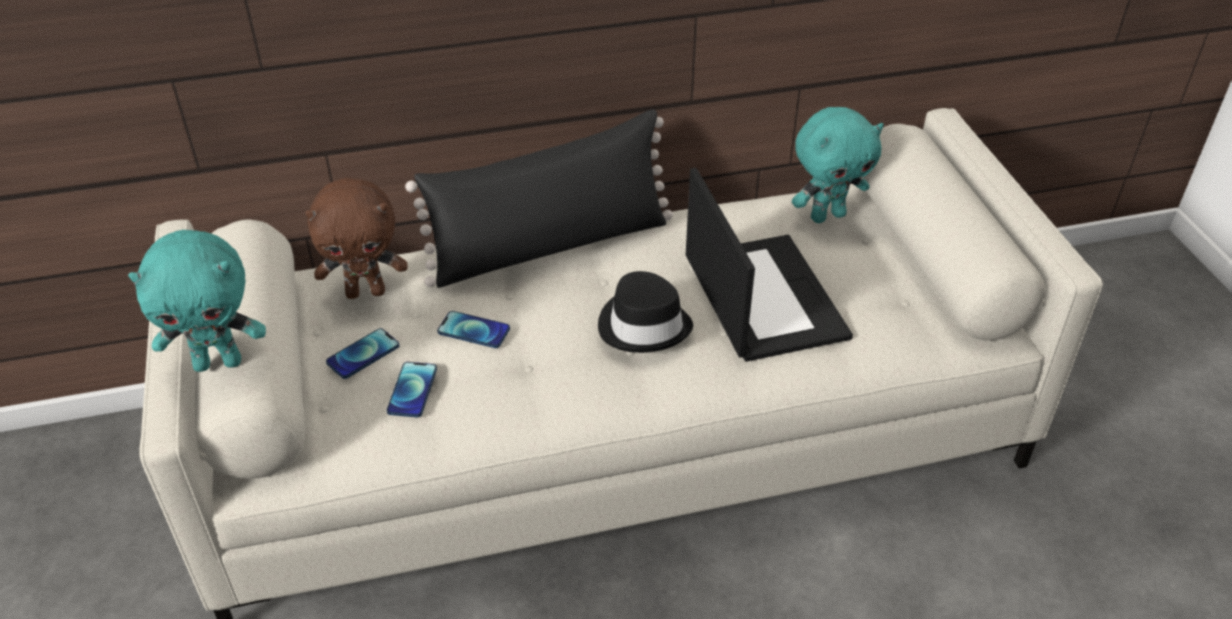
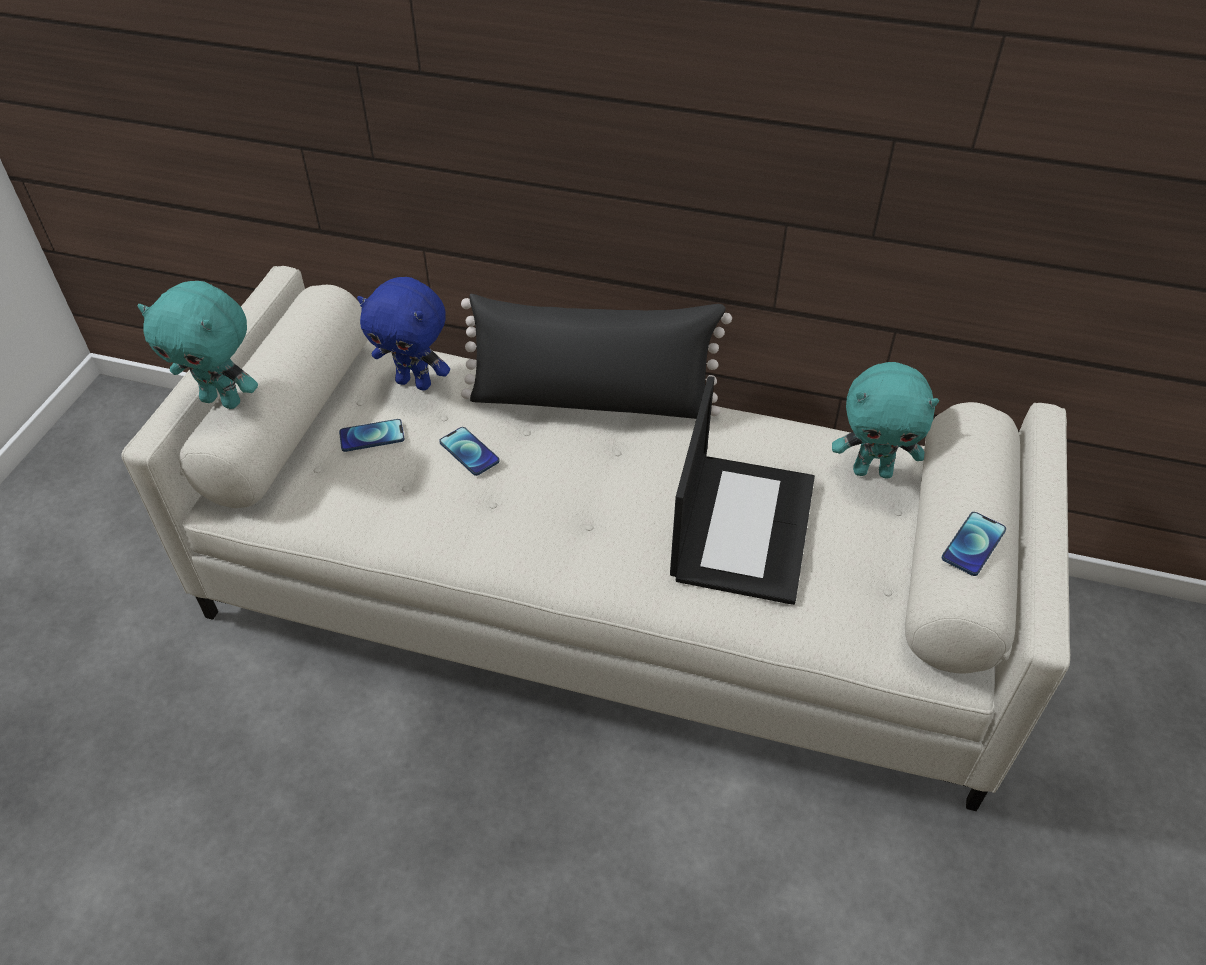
camera: 30 degrees right, 5 degrees up
brown plush toy [305,178,408,299] -> blue plush toy [357,277,450,391]
phone [387,362,437,417] -> phone moved to [942,512,1006,576]
black hat [598,271,693,353] -> none

